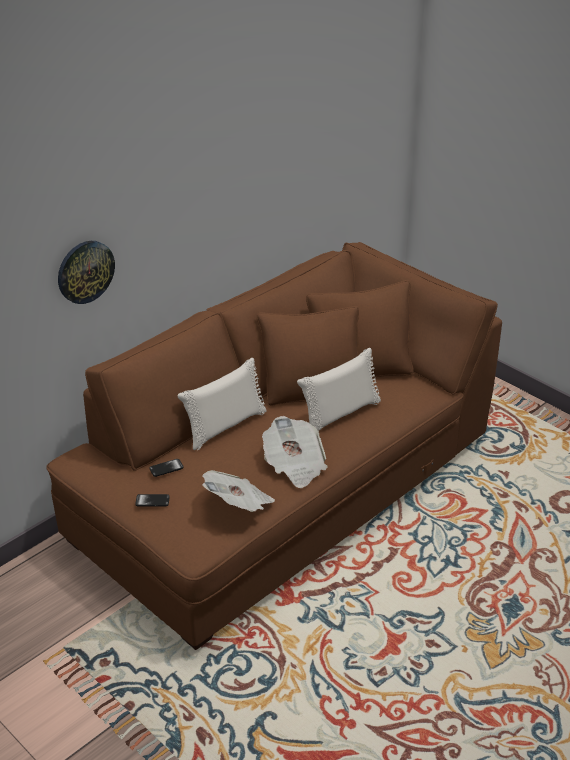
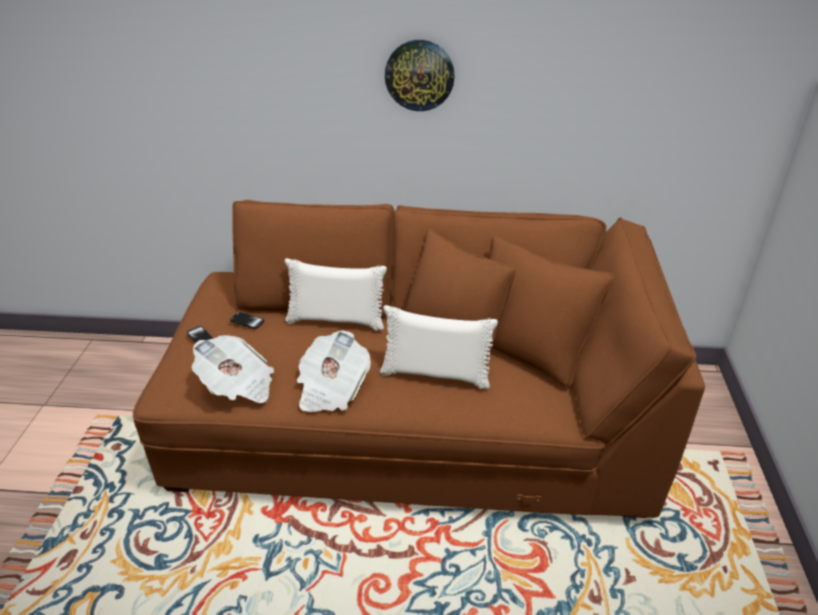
camera: 50 degrees right, 0 degrees up
wall clock [58,241,115,304] -> wall clock moved to [385,40,455,111]

